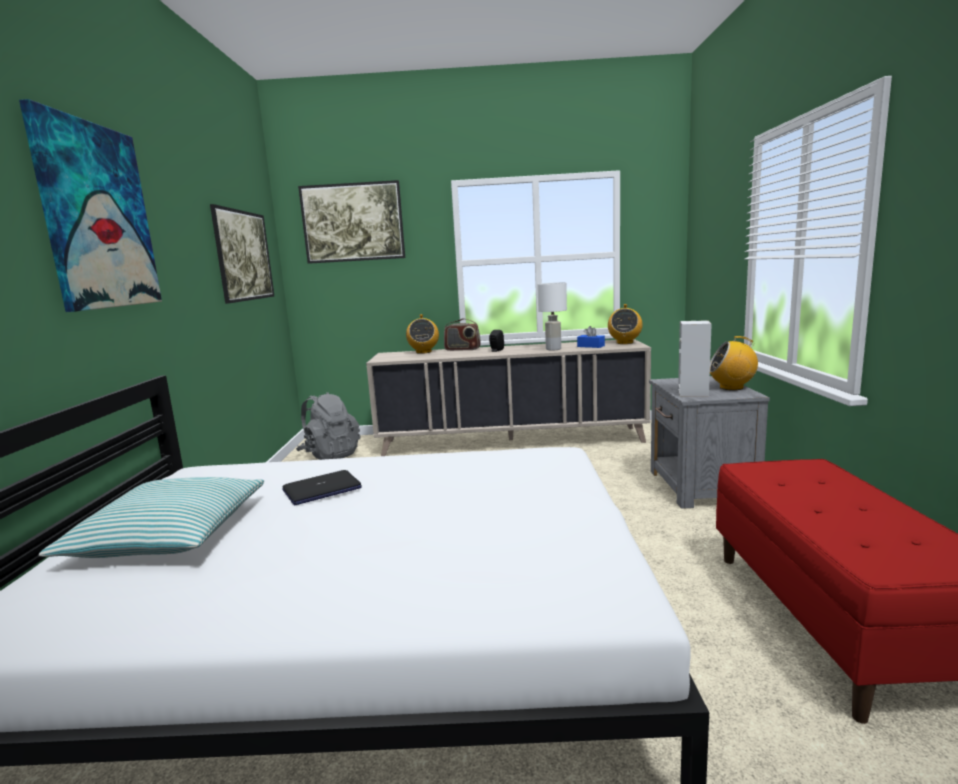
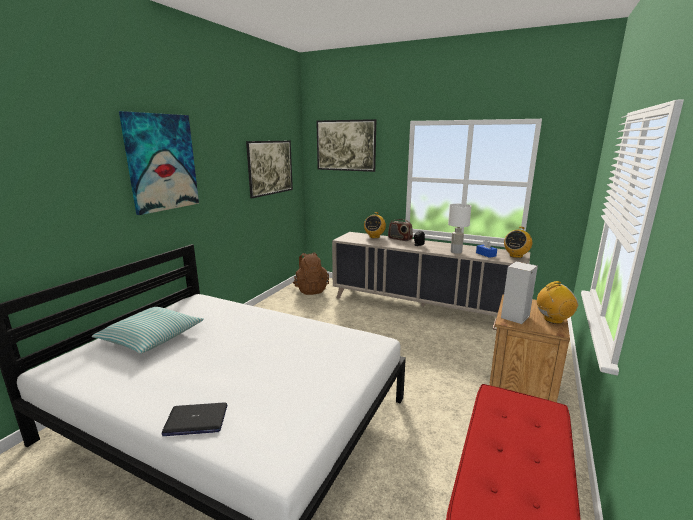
camera: 25 degrees right, 5 degrees up
laptop [282,470,362,506] -> laptop moved to [162,402,227,436]
grey backpack [296,392,361,460] -> brown backpack [293,252,329,295]
grey nightstand [649,376,770,509] -> brown nightstand [489,295,570,402]
radio [710,336,758,390] -> radio turned 135 degrees clockwise [537,281,578,324]

